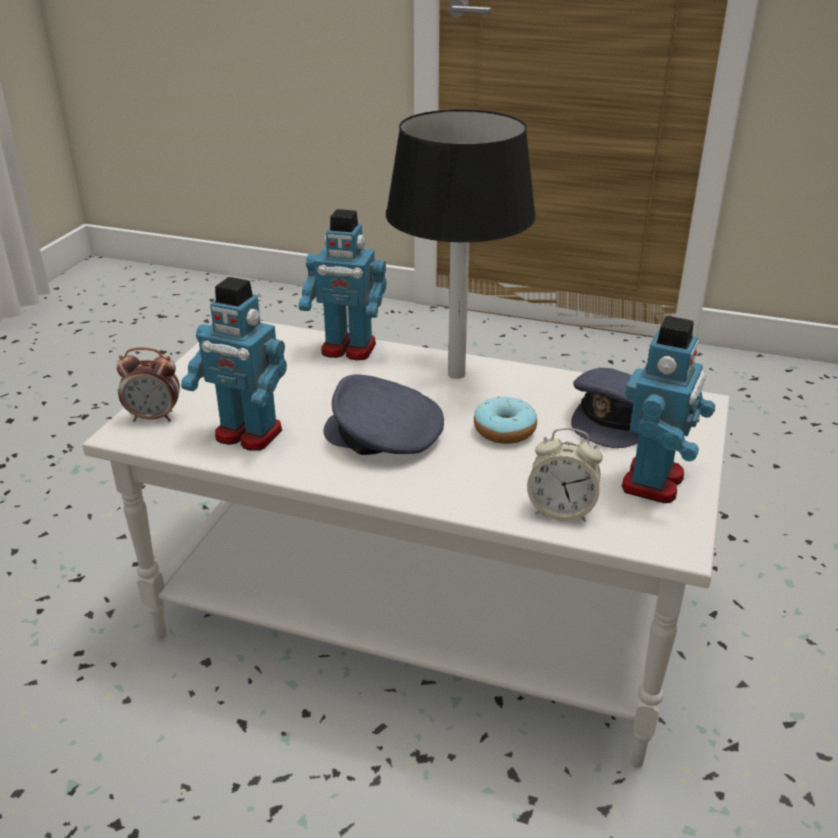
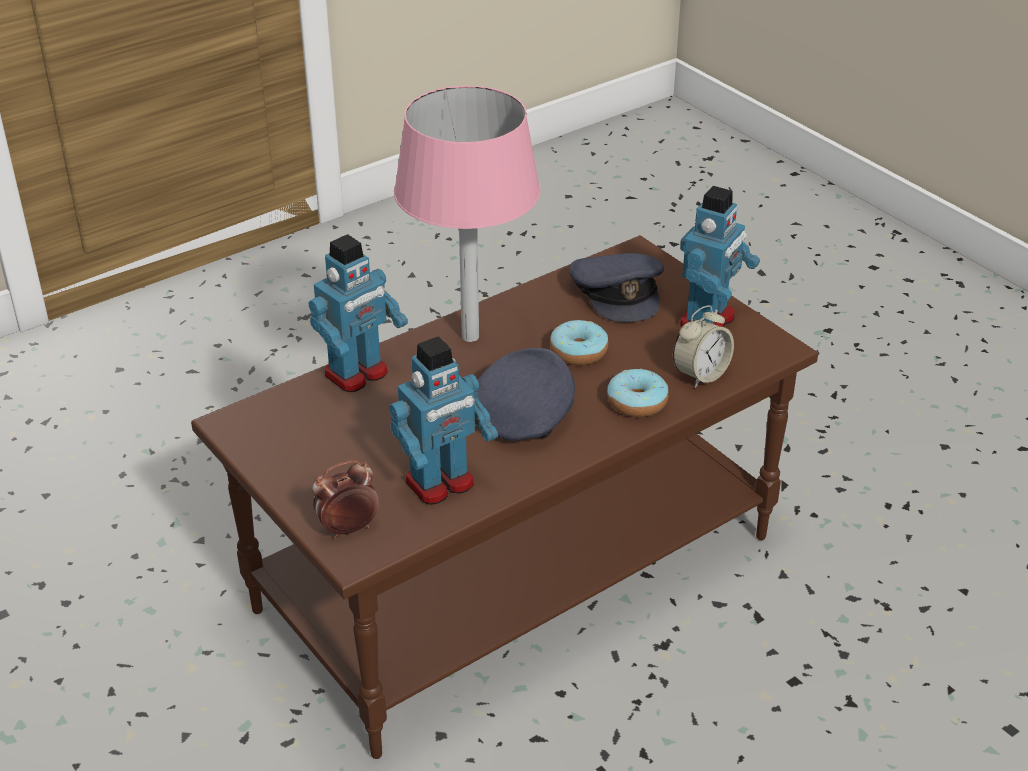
camera: 55 degrees left, 5 degrees up
white coffee table [82,321,730,768] -> brown coffee table [191,235,818,759]
alarm clock [116,347,180,422] -> alarm clock turned 150 degrees counterclockwise [312,460,379,539]
grey cap [324,374,444,455] -> grey cap turned 150 degrees clockwise [477,348,575,441]
black table lamp [386,109,536,379] -> pink table lamp [394,86,541,342]
toy robot [622,316,715,503] -> toy robot turned 60 degrees clockwise [680,186,760,328]
none -> donut [607,369,669,417]

